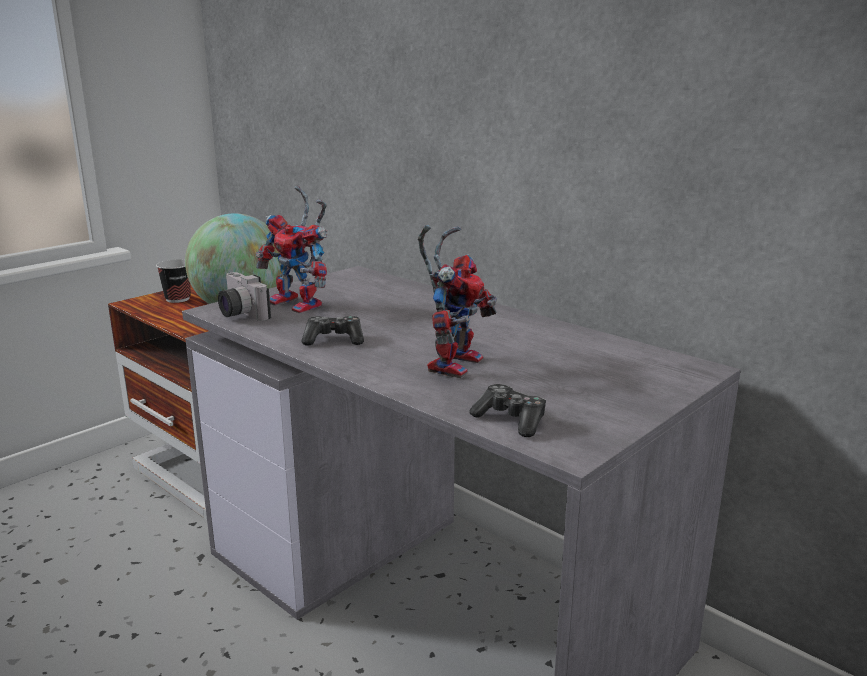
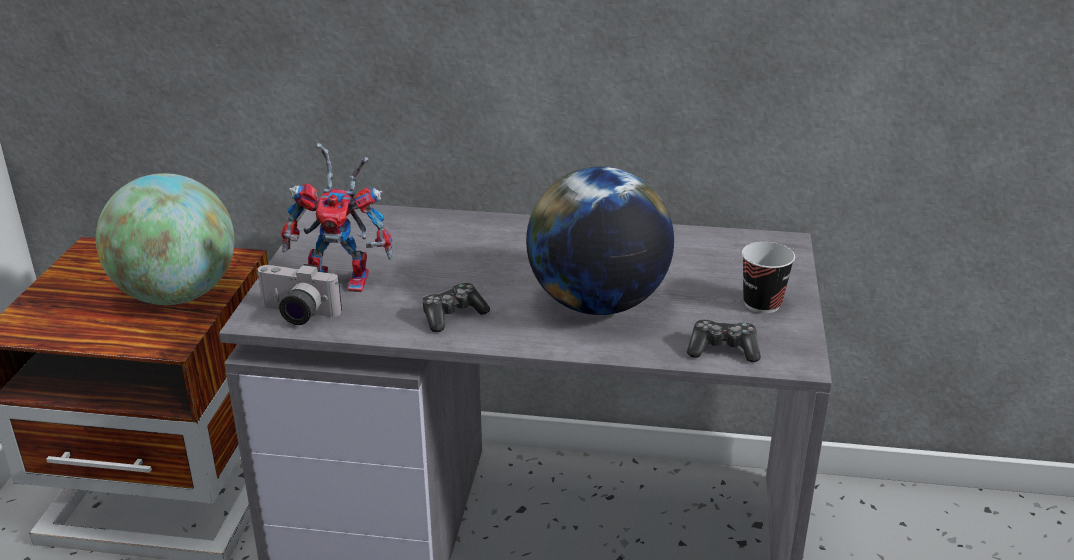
camera: 35 degrees left, 10 degrees up
cup [156,259,190,303] -> cup moved to [742,242,795,314]
toy robot [418,225,497,378] -> globe [526,167,674,315]

